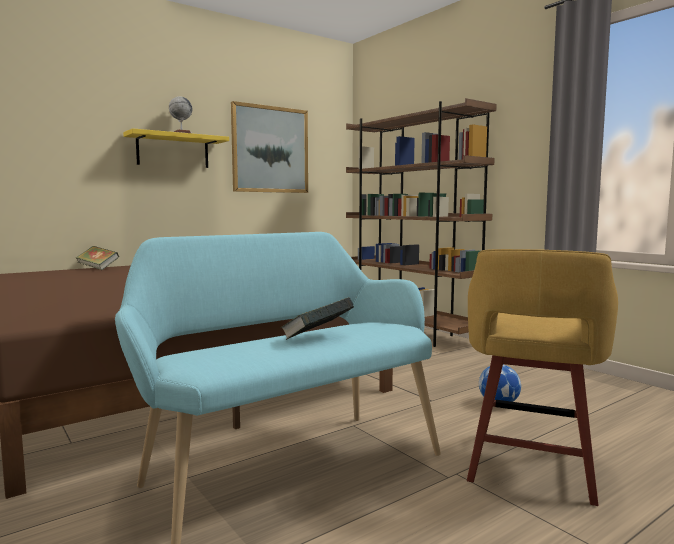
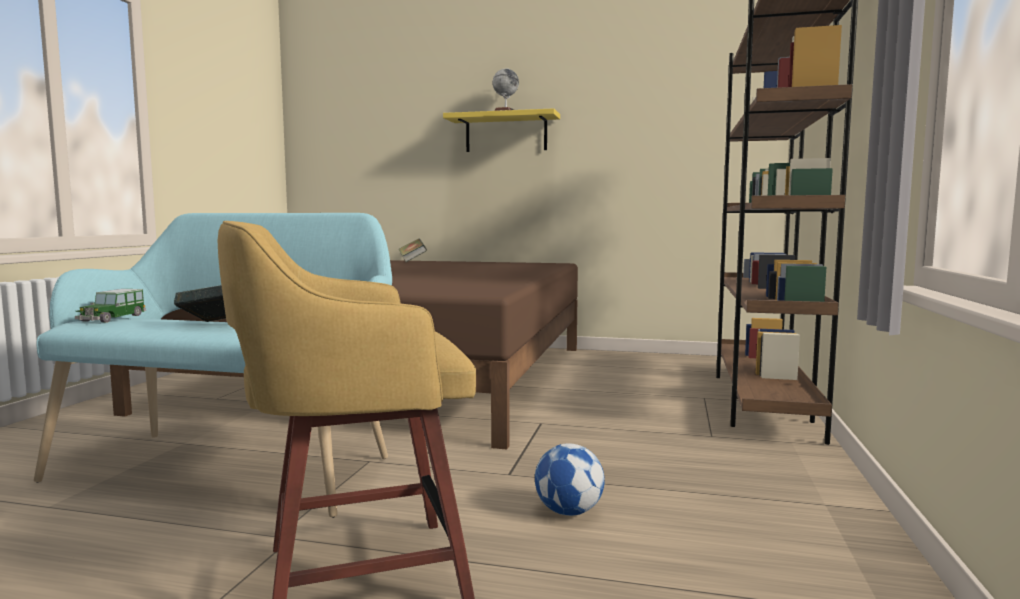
camera: 50 degrees right, 0 degrees up
picture [231,101,308,193] -> none
none -> toy car [75,289,146,323]

